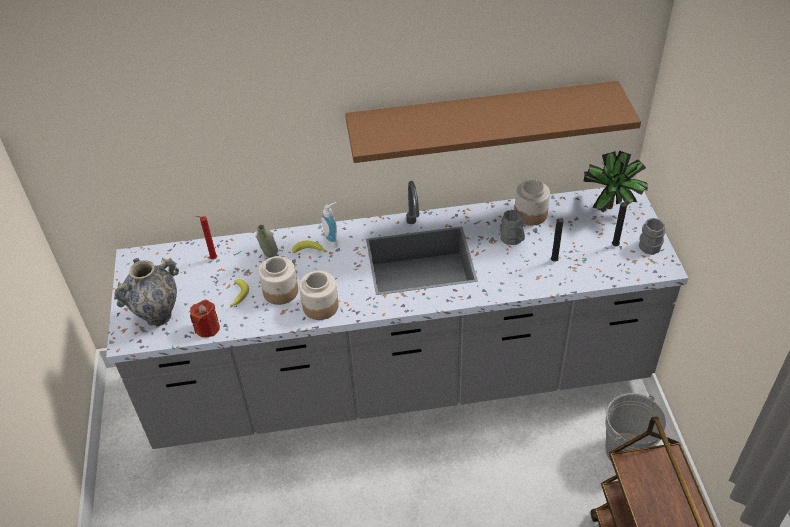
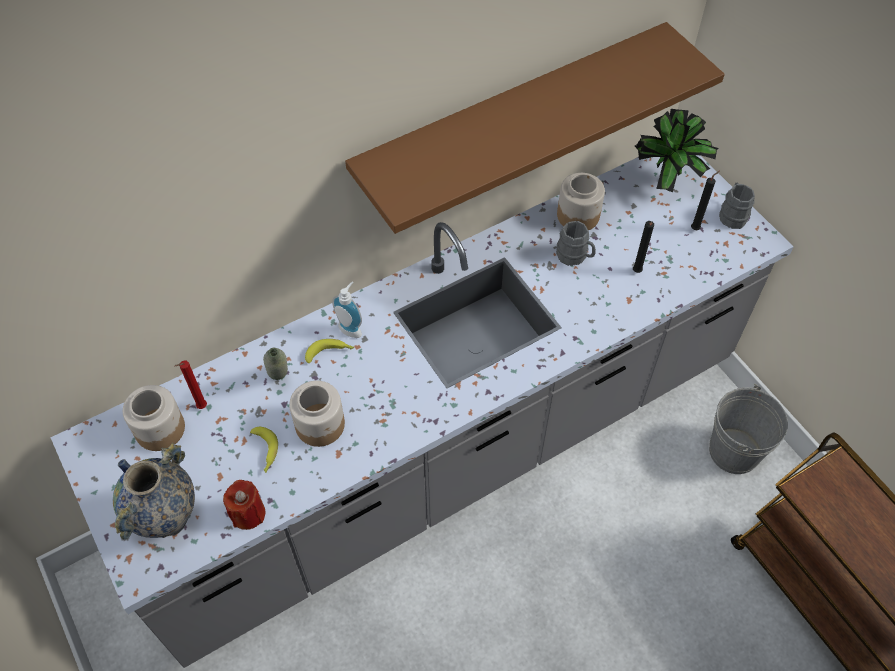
camera: 25 degrees left, 10 degrees up
jar [299,271,339,320] -> jar moved to [123,385,185,451]

